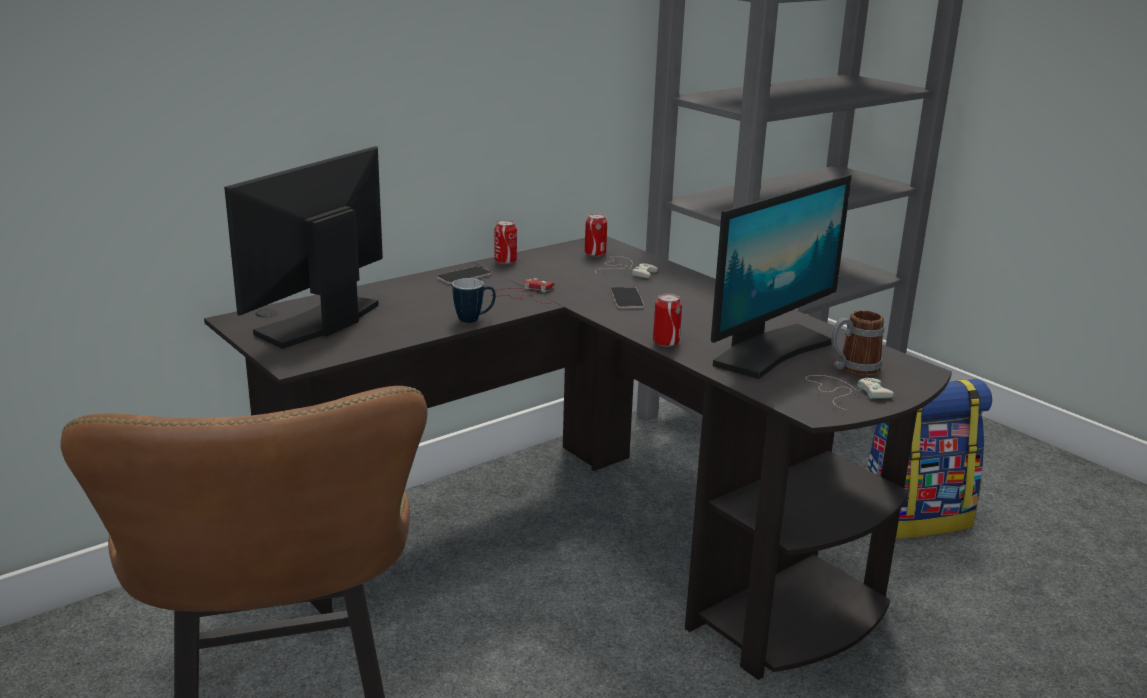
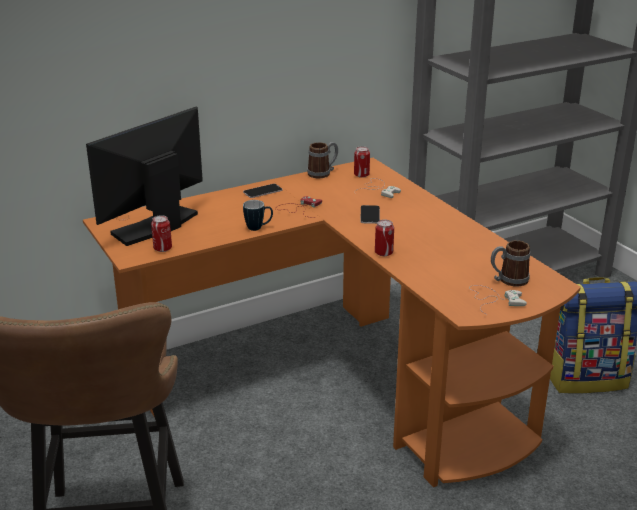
camera: 10 degrees right, 5 degrees up
black desk [204,236,952,680] -> orange desk [83,158,581,487]
can [494,220,517,264] -> can moved to [151,215,172,252]
monitor [711,175,852,379] -> none
none -> mug [307,142,338,178]

